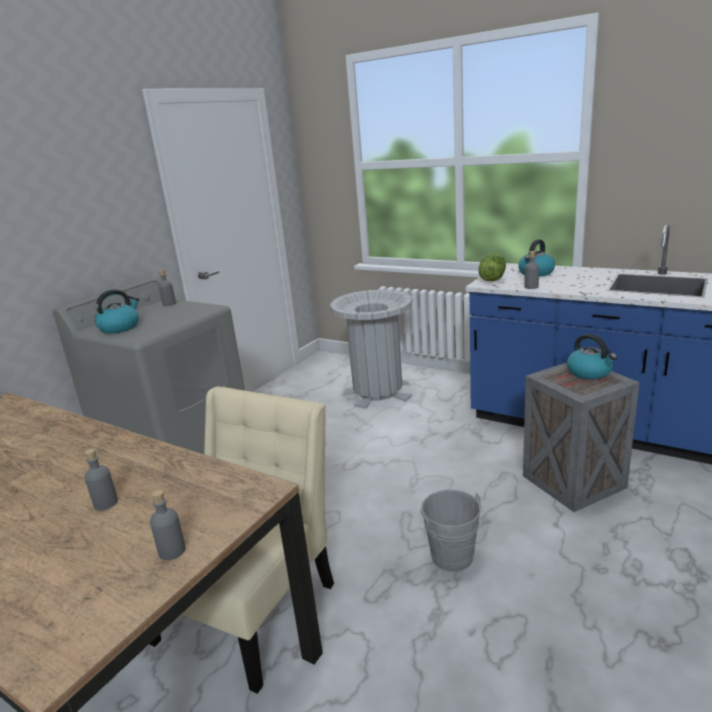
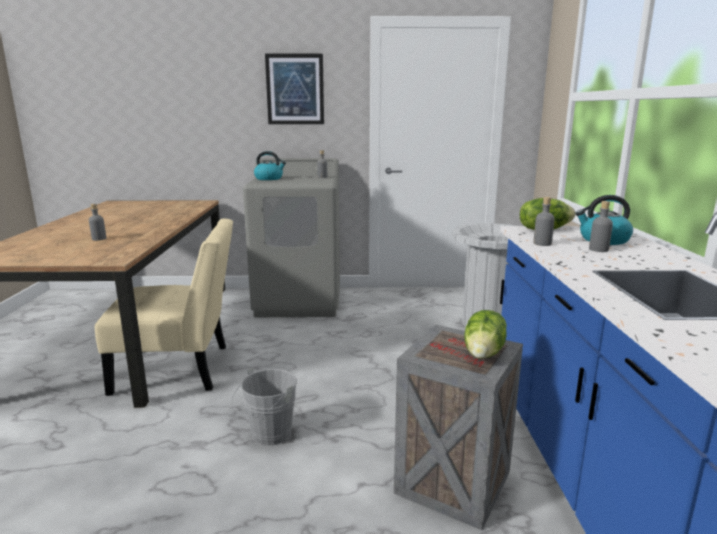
camera: 55 degrees right, 5 degrees down
grey bottle [150,489,186,560] -> grey bottle moved to [589,201,613,252]
kettle [567,334,617,379] -> lettuce [464,310,507,359]
none -> picture [265,54,324,124]

